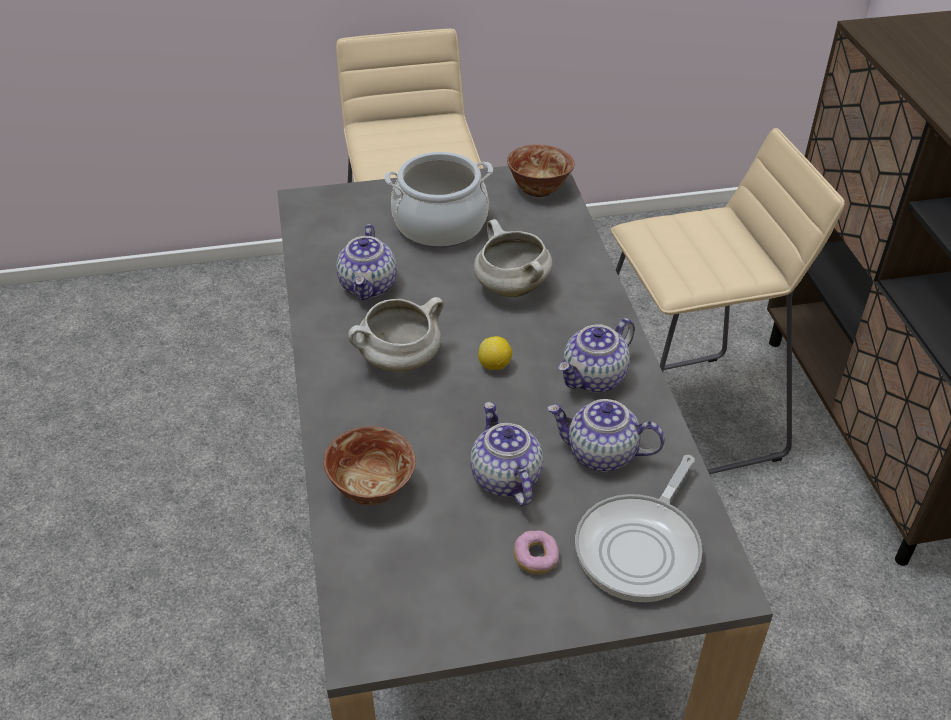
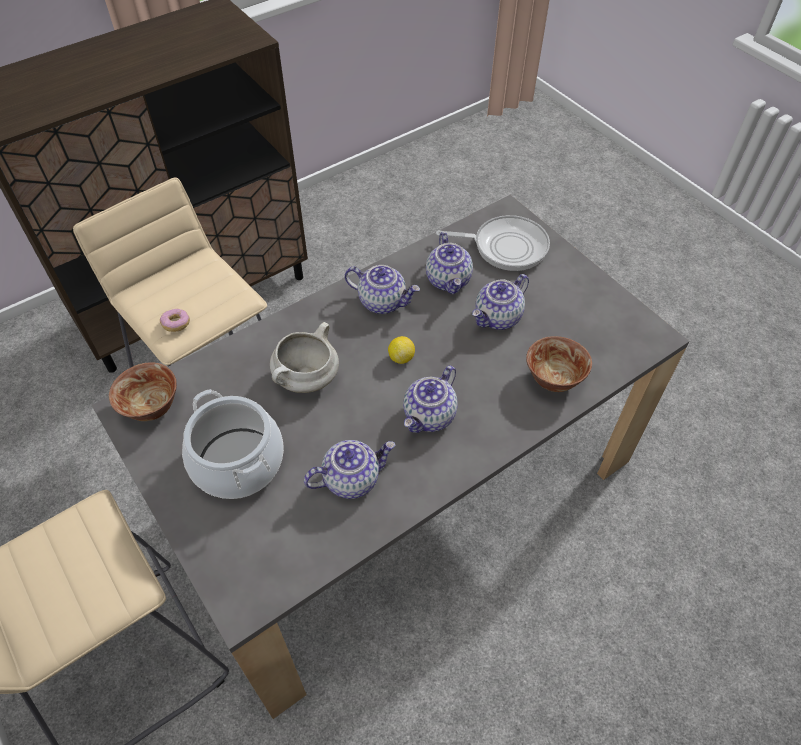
camera: 115 degrees left, 10 degrees up
white cooking pot [348,297,444,372] -> teapot [403,366,458,433]
donut [514,530,559,574] -> donut moved to [160,309,190,332]

